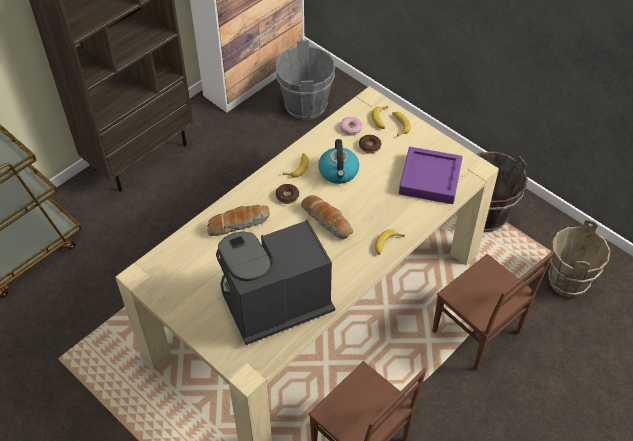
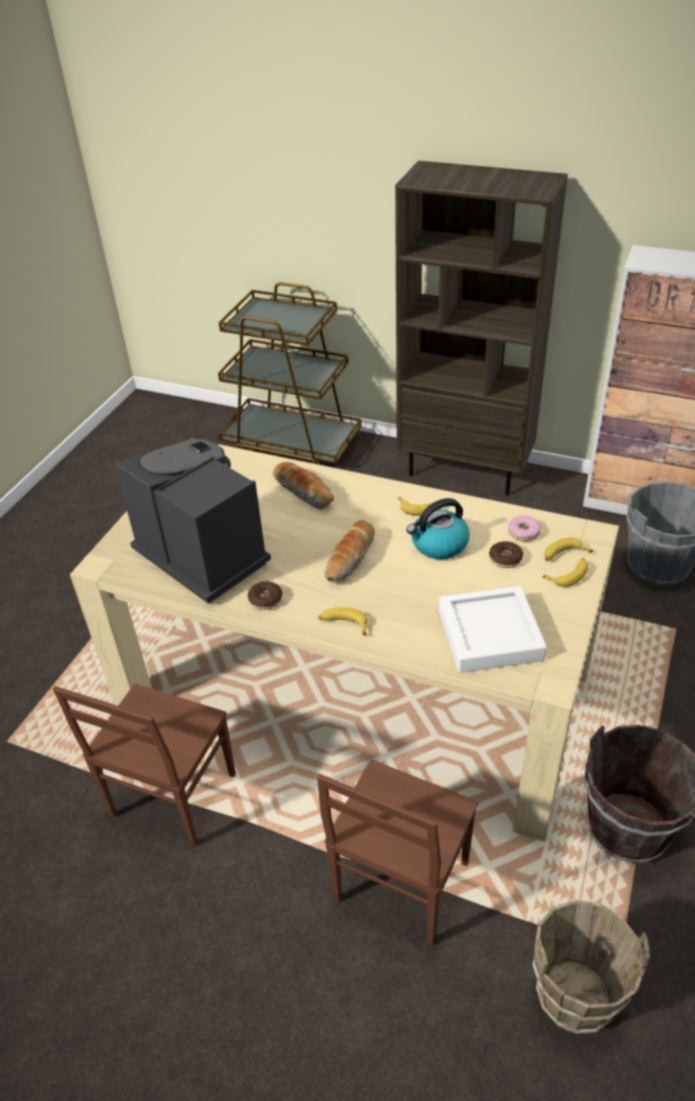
camera: 70 degrees right, 10 degrees down
donut [276,184,299,204] -> donut moved to [248,581,282,610]
purple tray [399,147,463,204] -> white tray [439,586,547,673]

